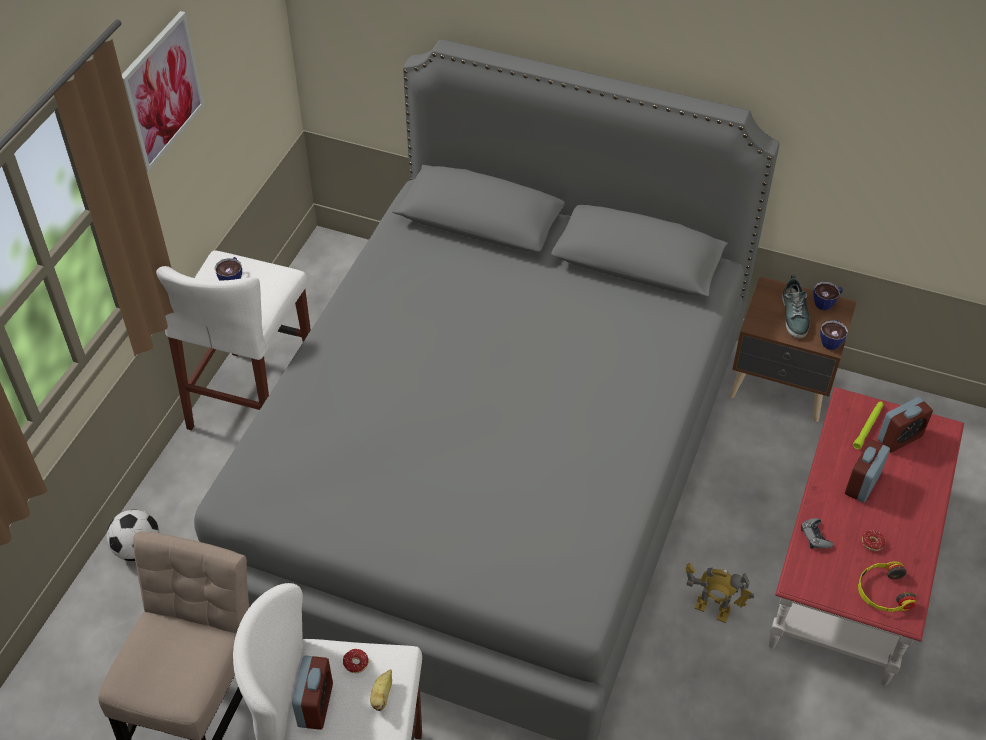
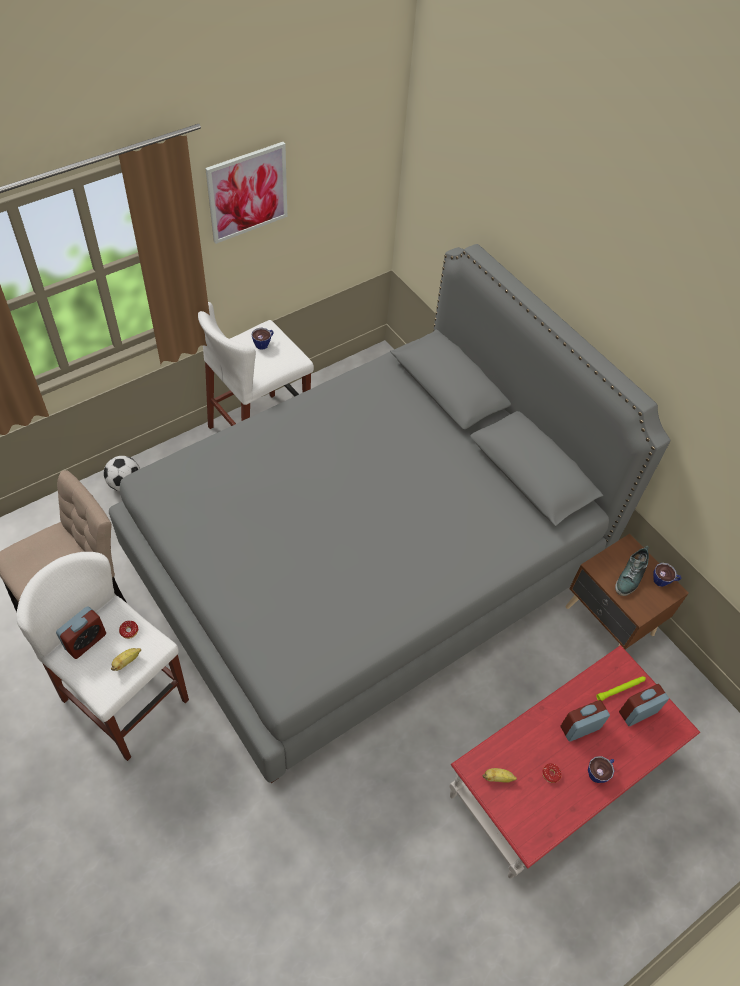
camera: 30 degrees right, 5 degrees up
toy robot [686,563,754,623] -> none
grey game controller [801,518,833,549] -> none
cup [820,319,848,350] -> cup moved to [588,756,614,783]
headphones [858,561,917,612] -> none
alarm clock [878,397,933,452] -> alarm clock turned 150 degrees clockwise [619,684,669,726]
none -> banana [483,768,517,783]

